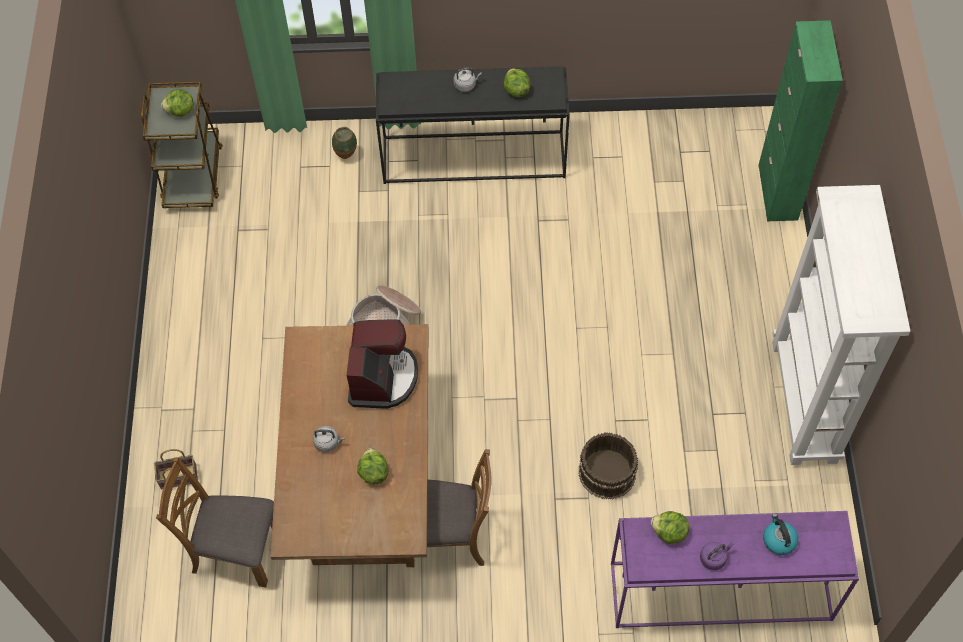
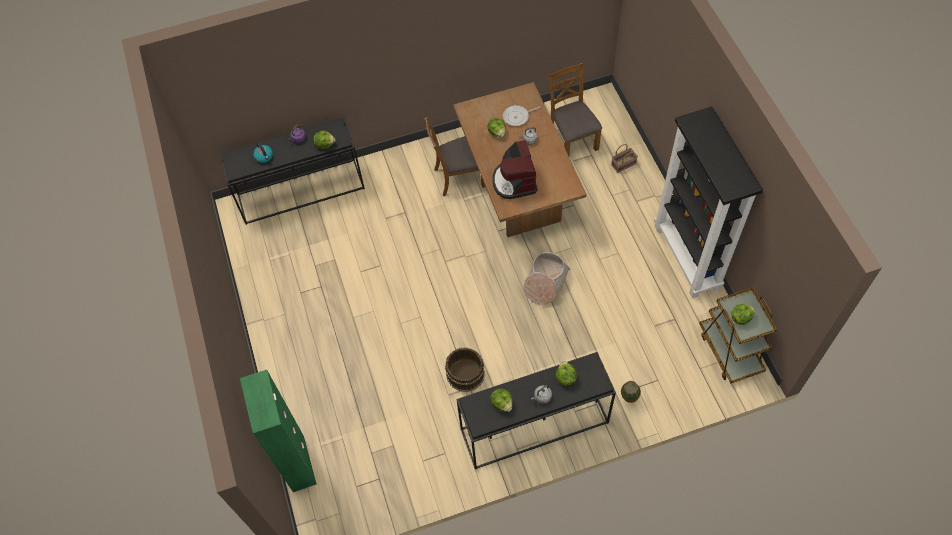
camera: 165 degrees right, 0 degrees up
brown chair [156,457,274,587] -> brown chair turned 105 degrees counterclockwise [548,63,602,156]
brown bucket [579,432,638,500] -> brown bucket moved to [445,347,485,392]
purple console table [611,511,859,628] -> black console table [220,118,365,225]
white bookcase [772,185,910,465] -> none
none -> frying pan [503,105,541,126]
none -> lettuce [556,361,577,386]
none -> black bookcase [654,107,763,298]

